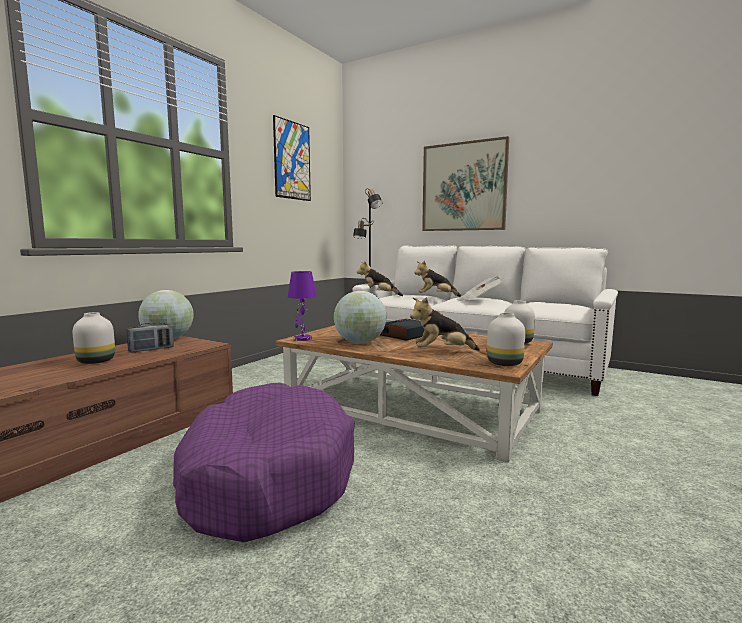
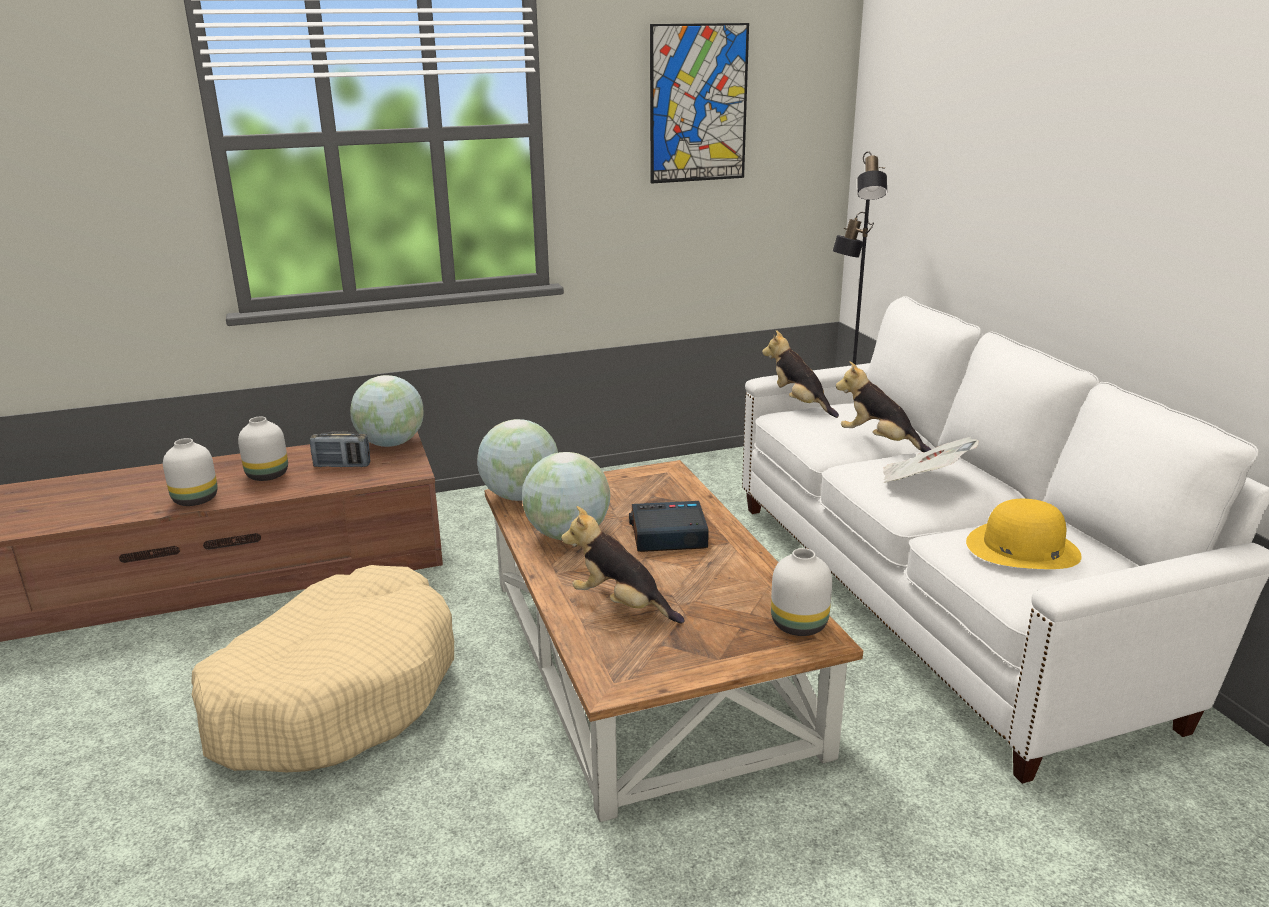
camera: 40 degrees right, 15 degrees up
purple dog bed [173,383,355,542] -> beige dog bed [192,565,454,772]
purple table lamp [288,271,317,341] -> globe [477,419,558,501]
picture [422,136,509,231] -> none
white vase [487,313,525,366] -> white vase moved to [163,438,218,506]
none -> yellow hat [966,499,1082,569]

